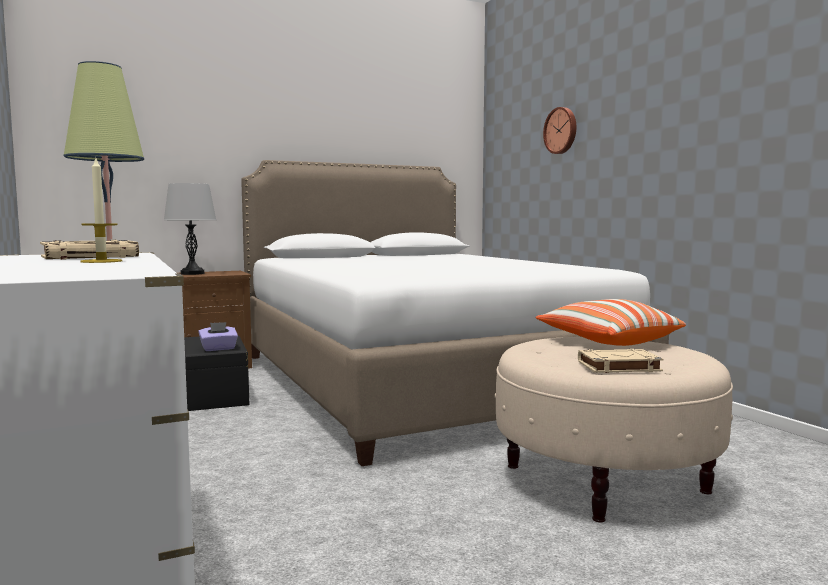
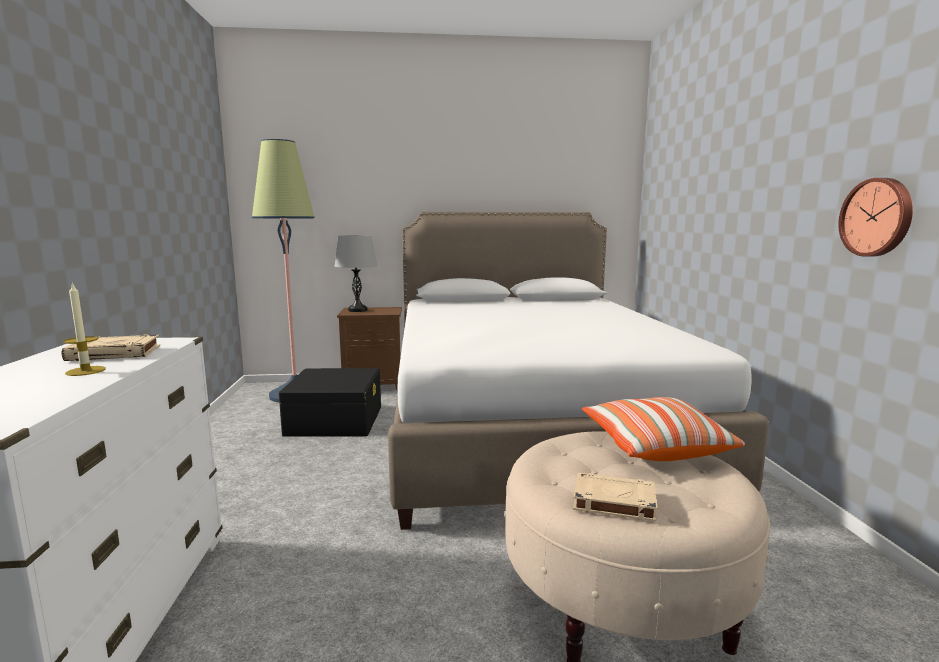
camera: 20 degrees right, 5 degrees up
purple tissue box [198,322,238,351] -> none
wall clock [543,107,576,154] -> wall clock moved to [838,178,913,257]

